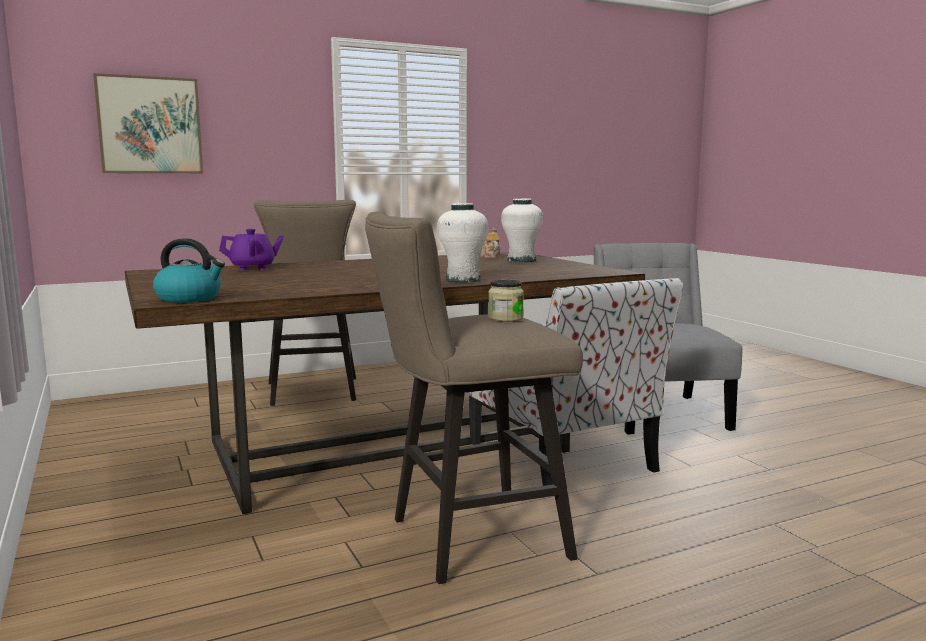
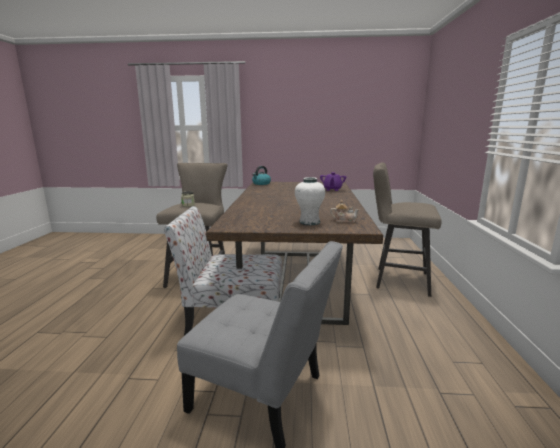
camera: 120 degrees right, 5 degrees up
picture [93,73,203,173] -> none
white vase [437,203,488,283] -> none

